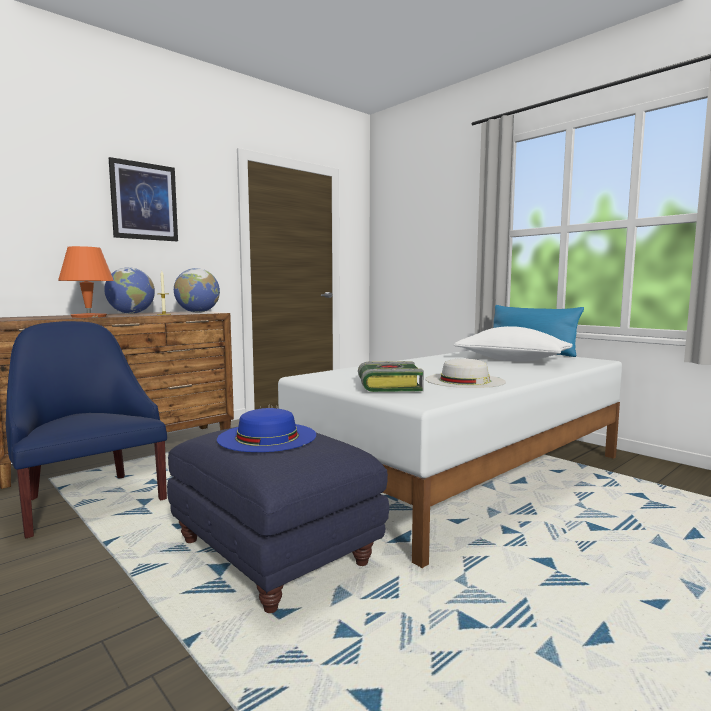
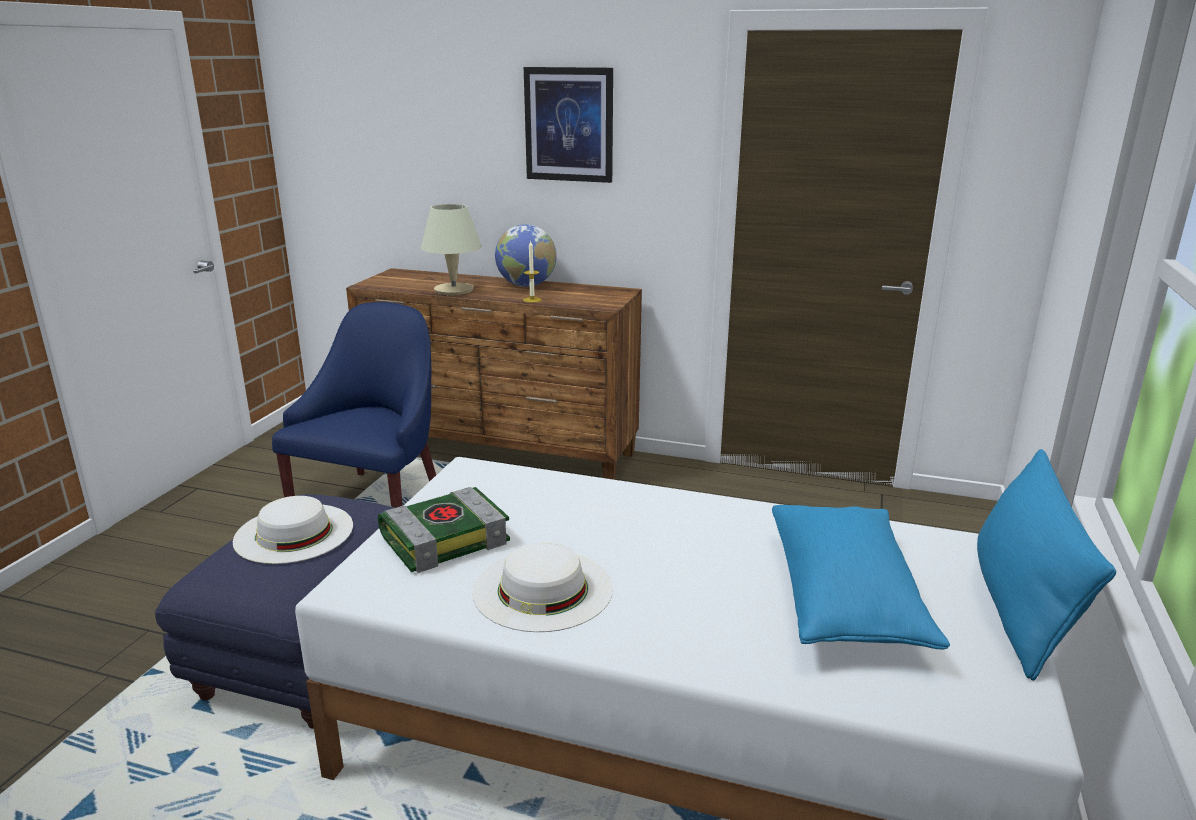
camera: 60 degrees right, 15 degrees up
orange table lamp [58,246,114,318] -> beige table lamp [421,204,482,295]
globe [174,268,220,313] -> none
blue hat [217,408,316,452] -> white hat [233,496,353,564]
white pillow [454,326,573,362] -> blue pillow [772,505,950,649]

